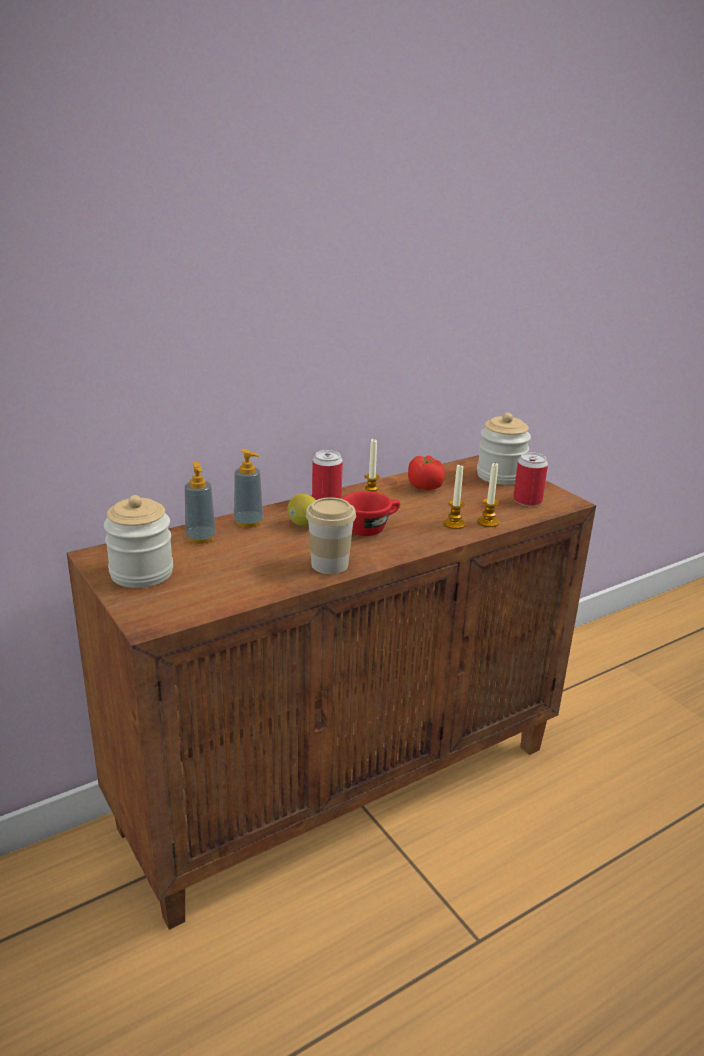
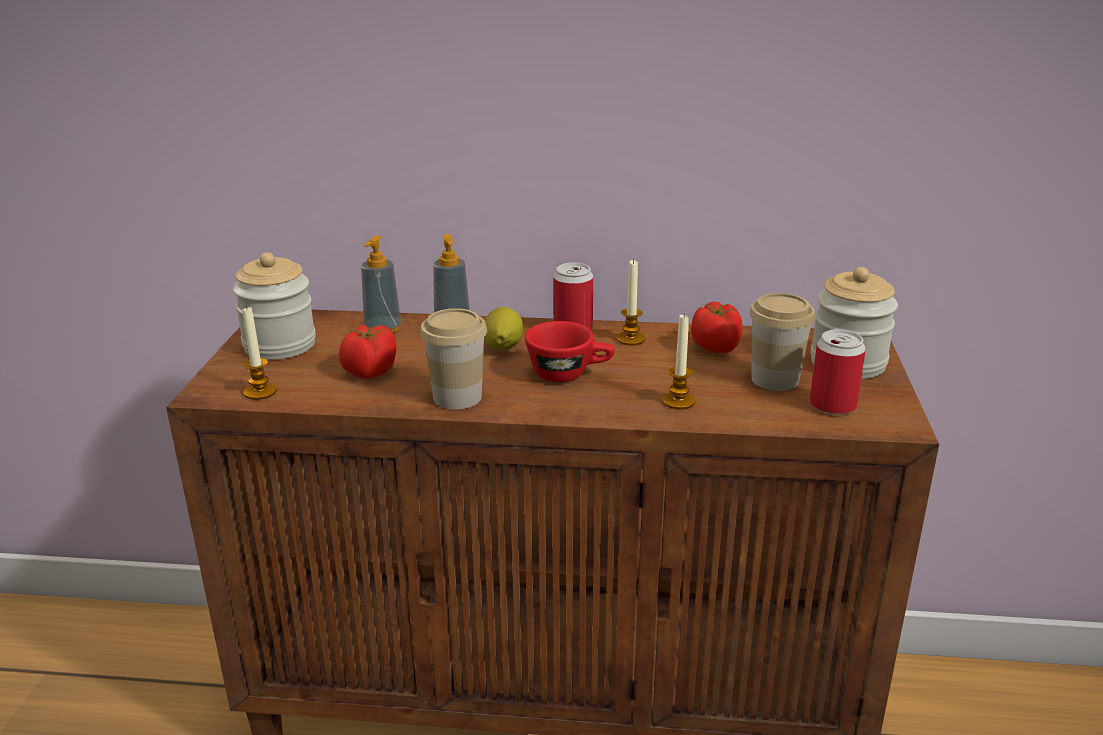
camera: 40 degrees right, 0 degrees up
candle [477,463,500,527] -> candle moved to [242,305,277,400]
none -> tomato [339,324,397,379]
none -> cup [749,293,815,391]

